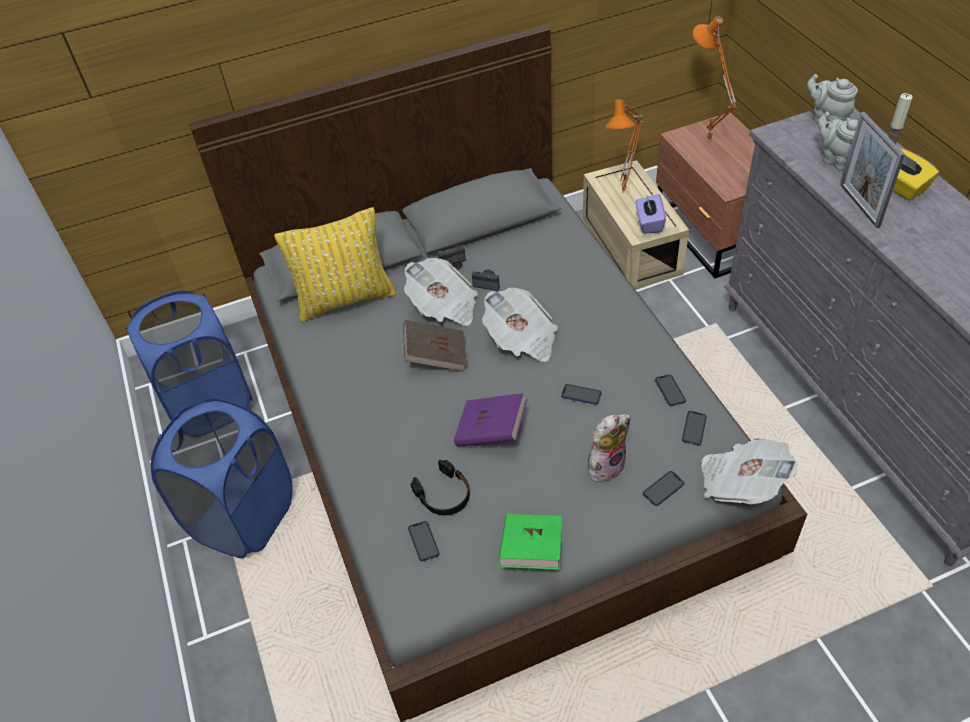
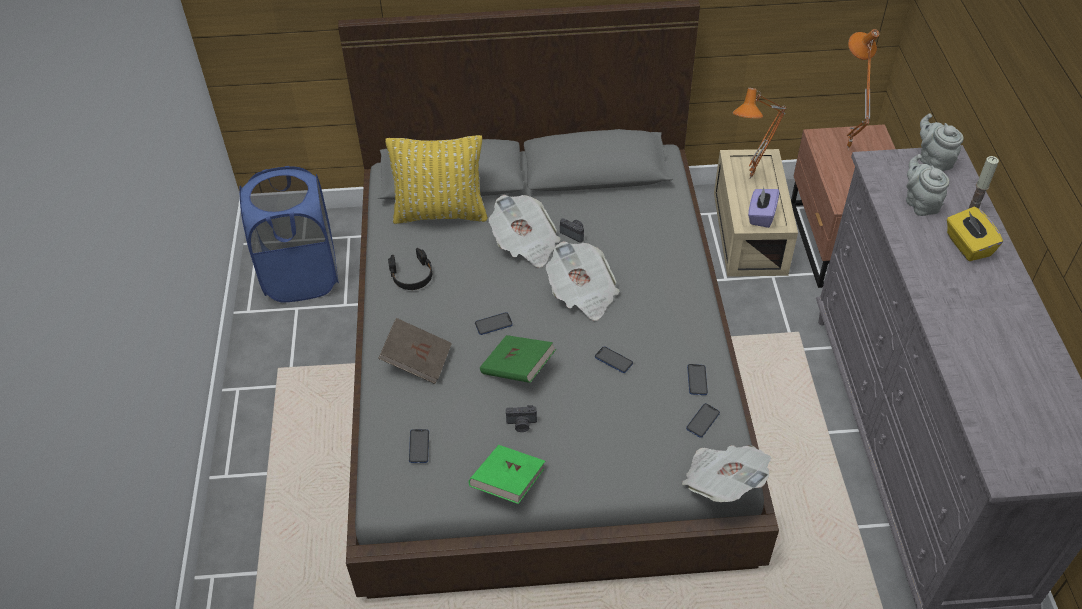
camera: 15 degrees right, 0 degrees up
blue laundry basket [151,398,292,559] -> none
brown book [403,320,467,372] -> brown book moved to [378,318,452,384]
black headphones [411,460,470,515] -> black headphones moved to [388,248,432,290]
camera [438,245,466,270] -> camera moved to [506,405,537,432]
purple book [454,393,527,447] -> green book [480,335,556,383]
plush toy [588,414,631,482] -> none
phone [643,471,684,506] -> phone moved to [475,312,513,335]
picture frame [840,112,905,228] -> none

